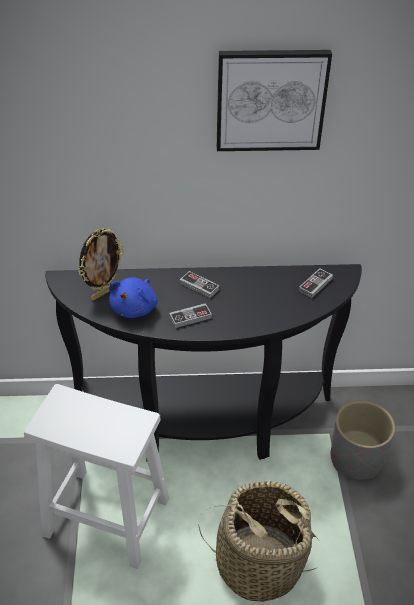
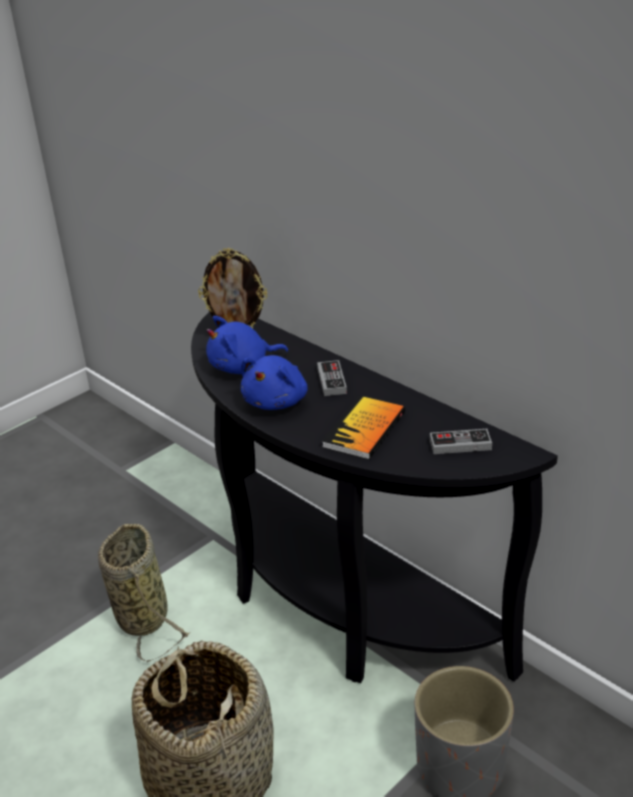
camera: 50 degrees right, 10 degrees down
white stool [24,384,169,569] -> basket [98,524,189,662]
game controller [169,303,212,328] -> blue plush toy [241,355,308,410]
picture [217,50,332,151] -> none
none -> book [322,396,405,460]

